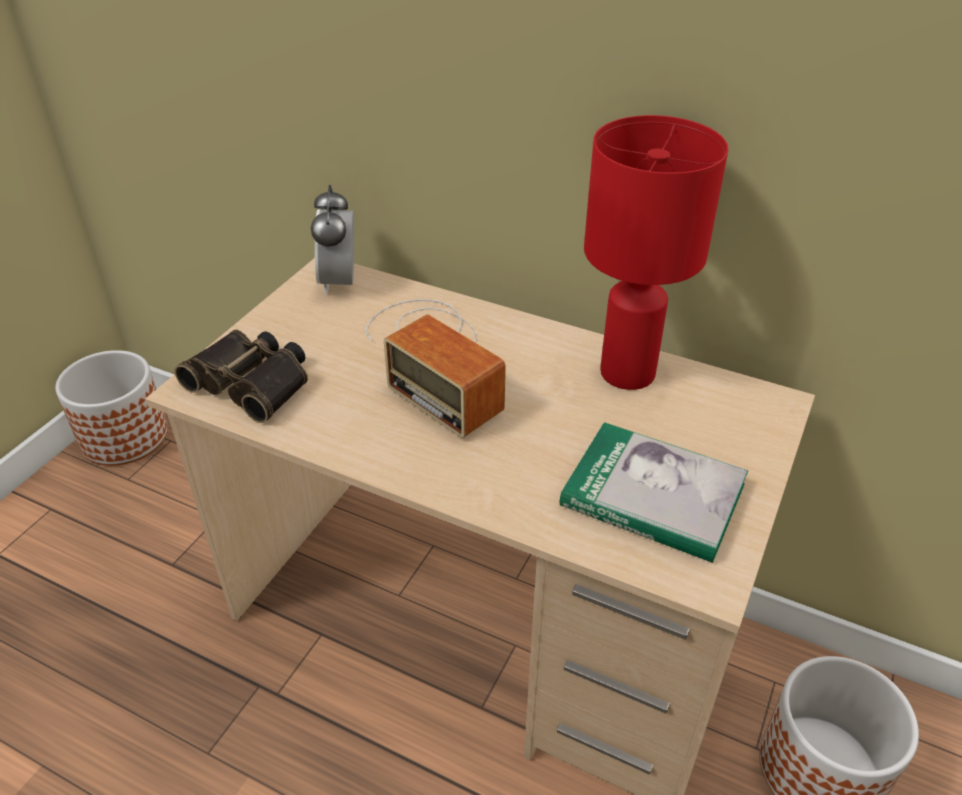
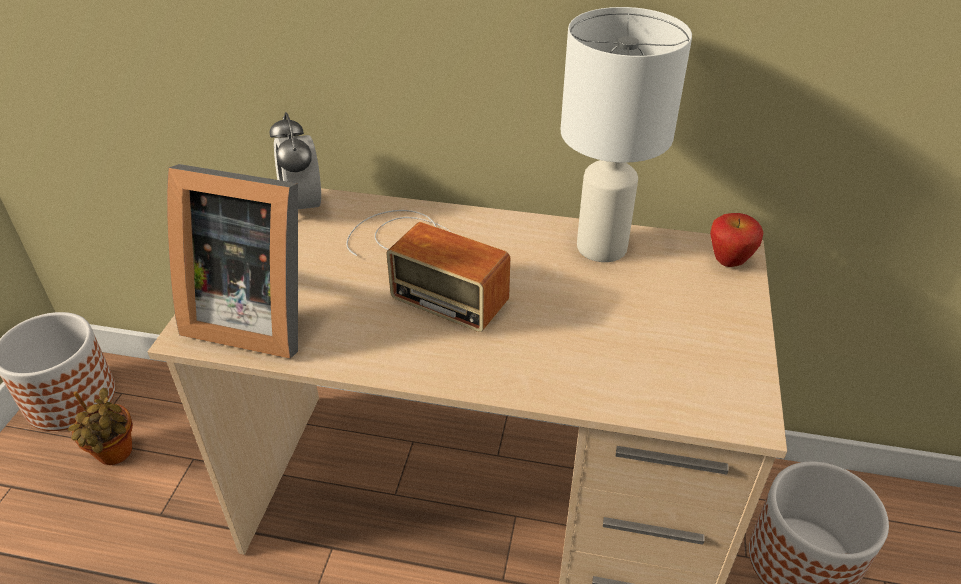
camera: 15 degrees left, 0 degrees up
binoculars [174,330,308,423] -> picture frame [167,164,298,359]
book [560,422,748,563] -> none
red table lamp [584,115,728,390] -> white table lamp [561,7,692,262]
none -> potted plant [68,388,133,465]
none -> apple [710,213,763,267]

